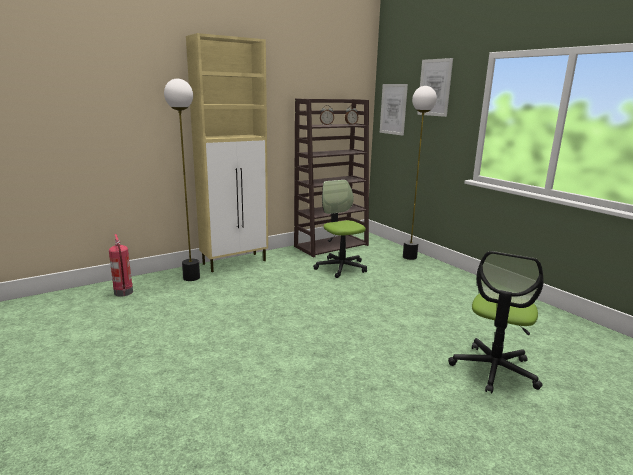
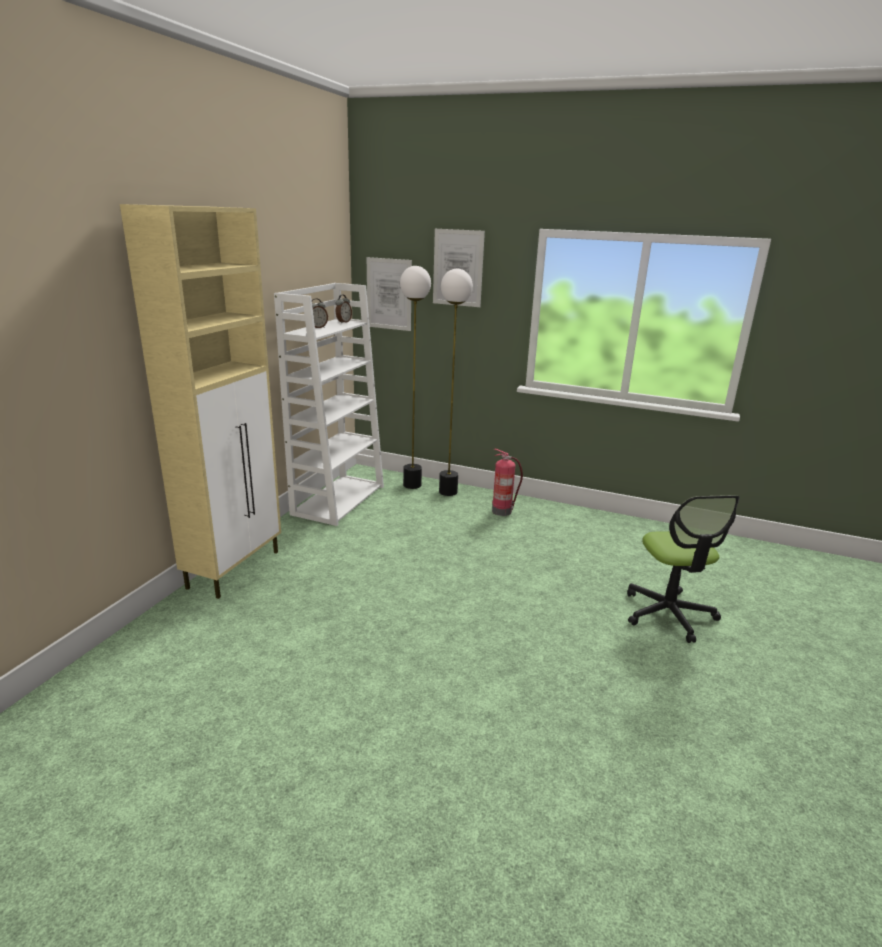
camera: 35 degrees left, 5 degrees up
fire extinguisher [109,234,133,297] -> fire extinguisher moved to [492,449,523,516]
floor lamp [164,79,200,281] -> floor lamp moved to [400,266,431,489]
brown bookcase [294,99,369,257] -> white bookcase [274,283,384,526]
office chair [313,180,367,278] -> none

